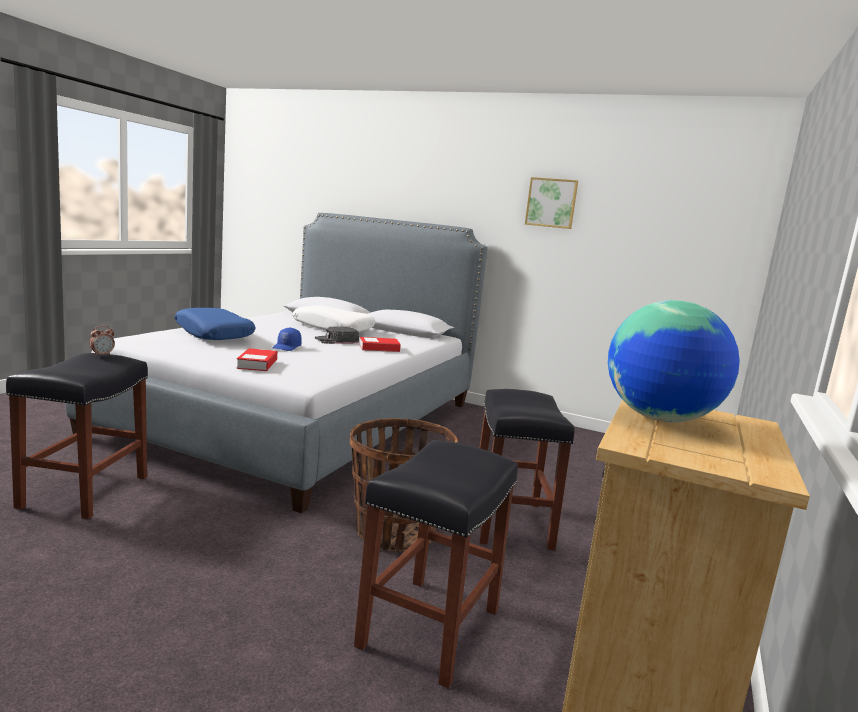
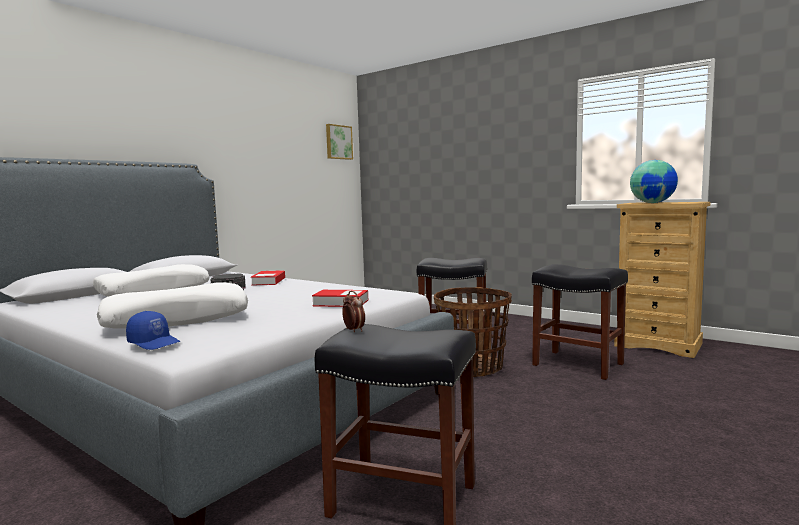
camera: 75 degrees left, 5 degrees down
blue pillow [175,308,256,340] -> white pillow [97,282,248,329]
blue cap [272,327,302,351] -> blue cap moved to [126,311,180,350]
picture [525,177,578,229] -> picture moved to [326,124,353,160]

